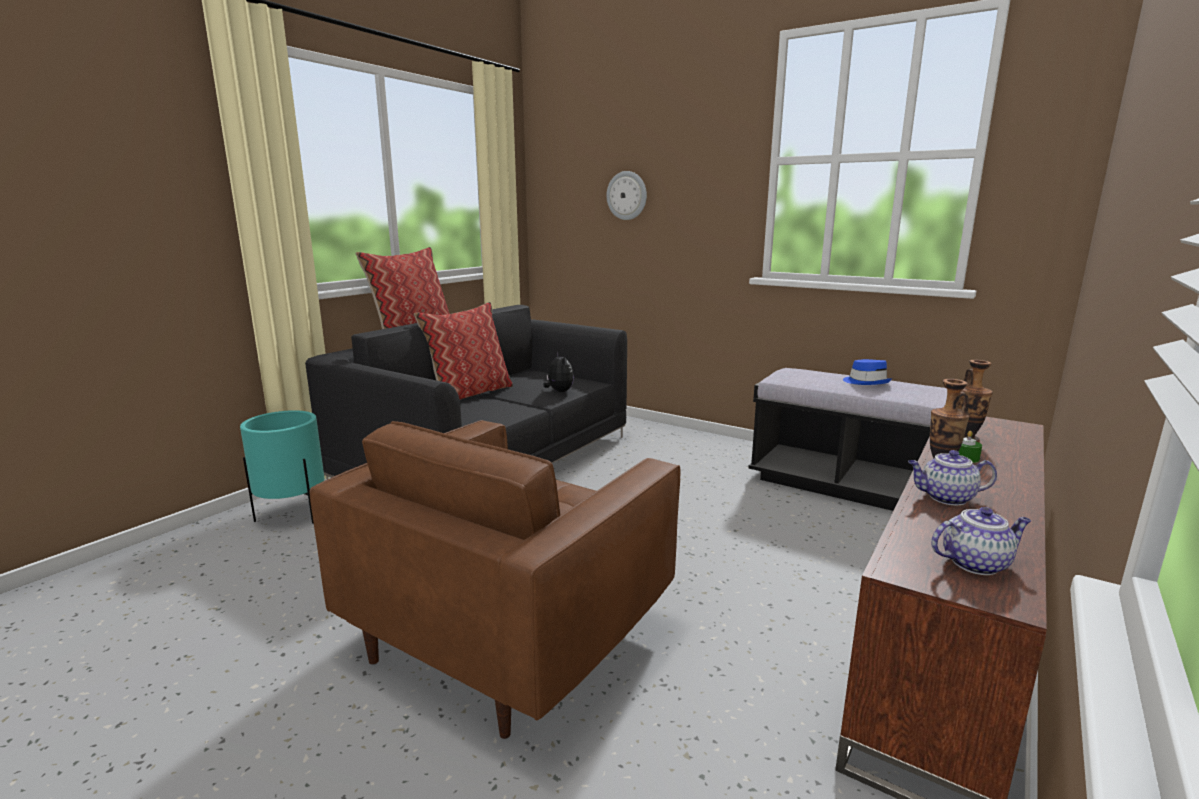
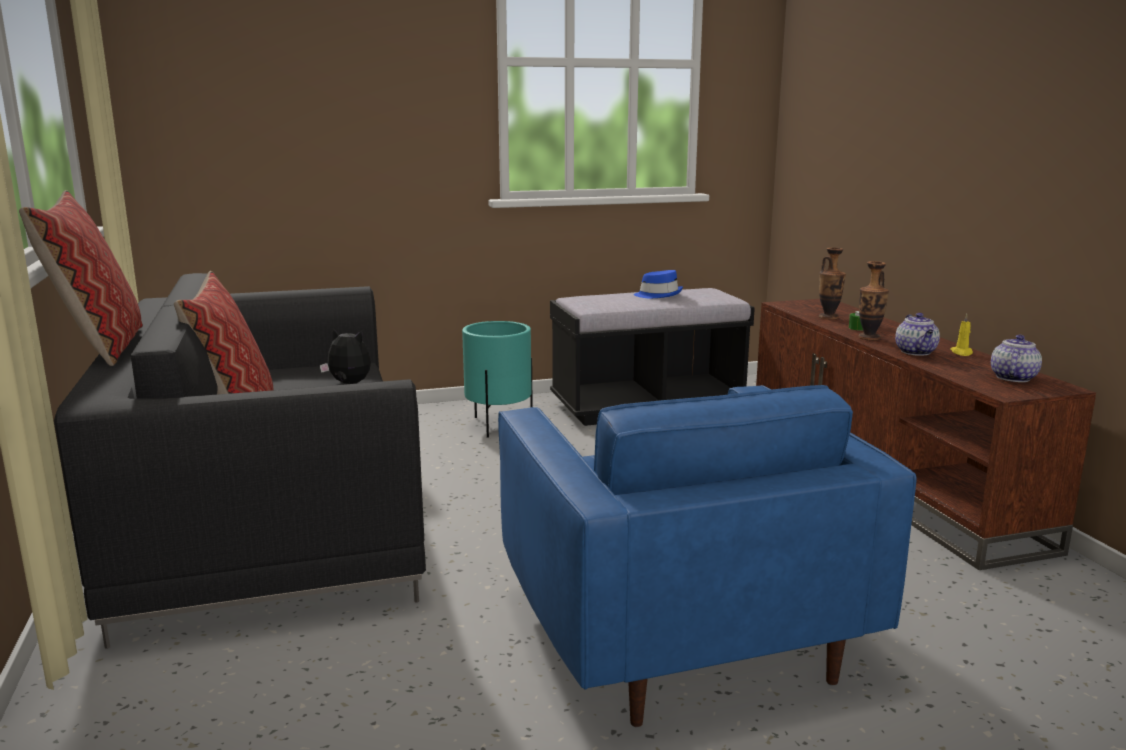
camera: 50 degrees left, 0 degrees up
turquoise planter [240,410,325,524] -> turquoise planter moved to [462,321,533,438]
brown armchair [309,420,680,739] -> blue armchair [498,385,916,728]
wall clock [606,171,647,220] -> none
teapot [908,450,997,505] -> teapot turned 45 degrees counterclockwise [895,313,940,356]
none -> yellow candle [950,314,973,356]

